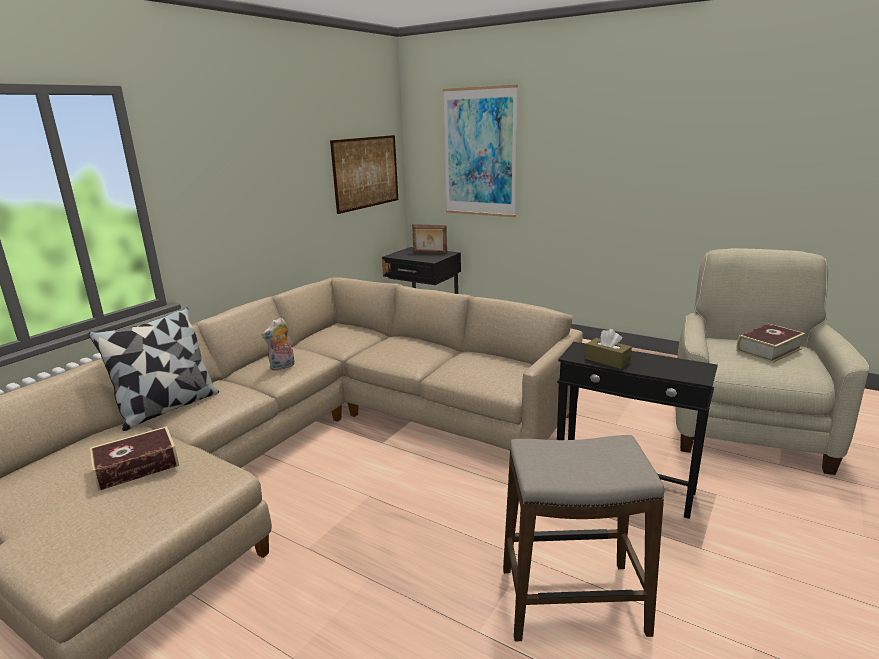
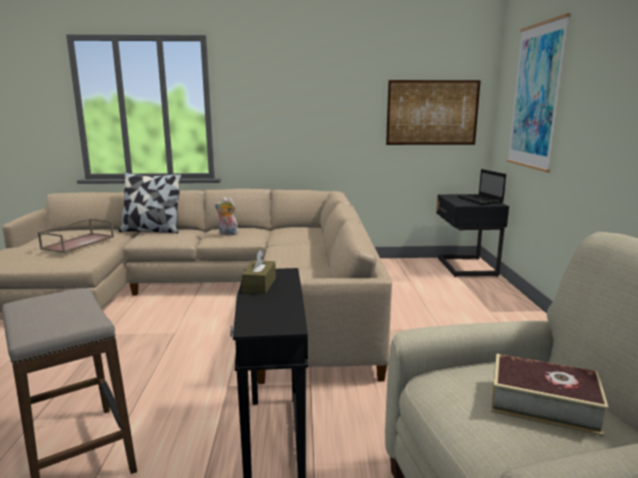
camera: 55 degrees right, 5 degrees down
book [90,426,179,491] -> brown tray [37,218,114,253]
picture frame [412,224,447,254] -> laptop [458,169,506,205]

